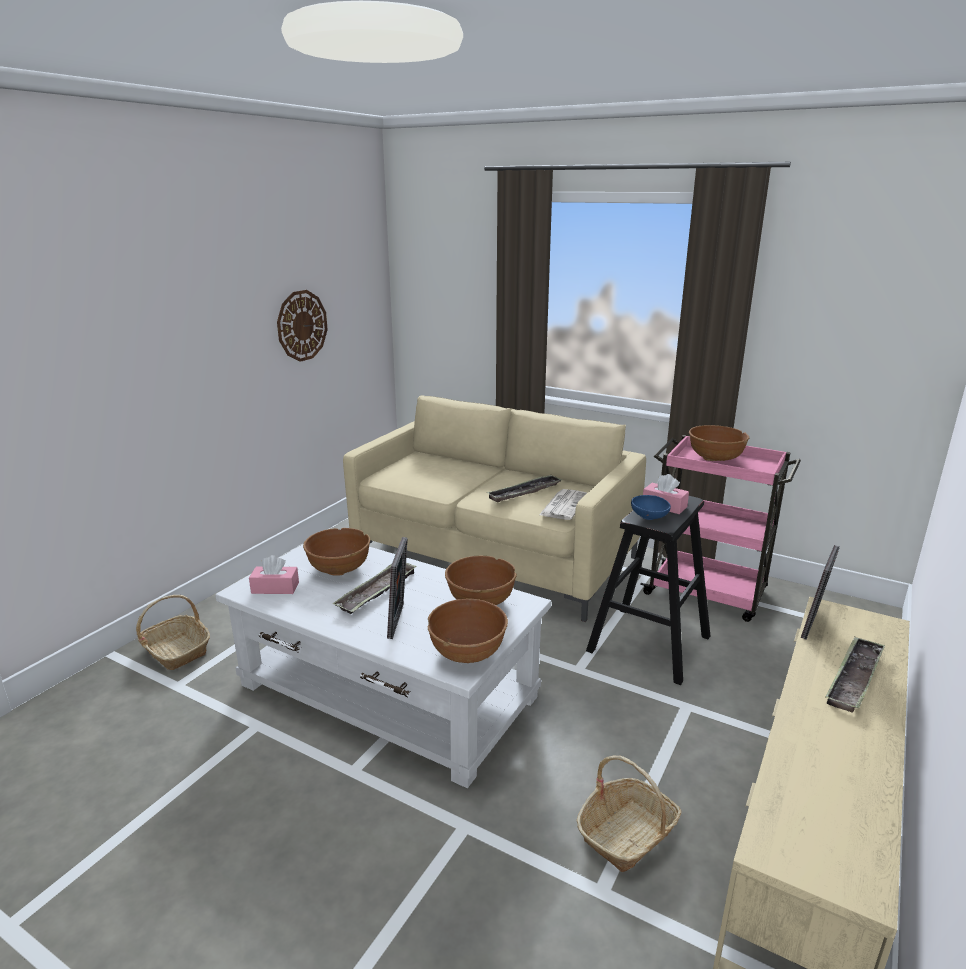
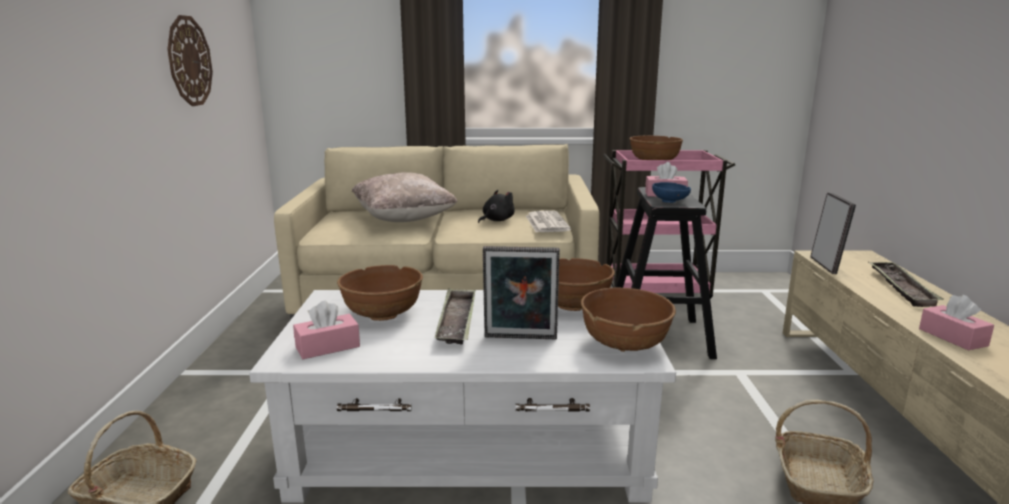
camera: 30 degrees left, 5 degrees down
picture frame [387,537,408,639] -> picture frame turned 120 degrees clockwise [483,246,560,339]
tray [487,475,563,503] -> black plush toy [478,190,515,223]
none -> beige pillow [352,172,457,222]
none -> pink tissue box [919,295,994,351]

